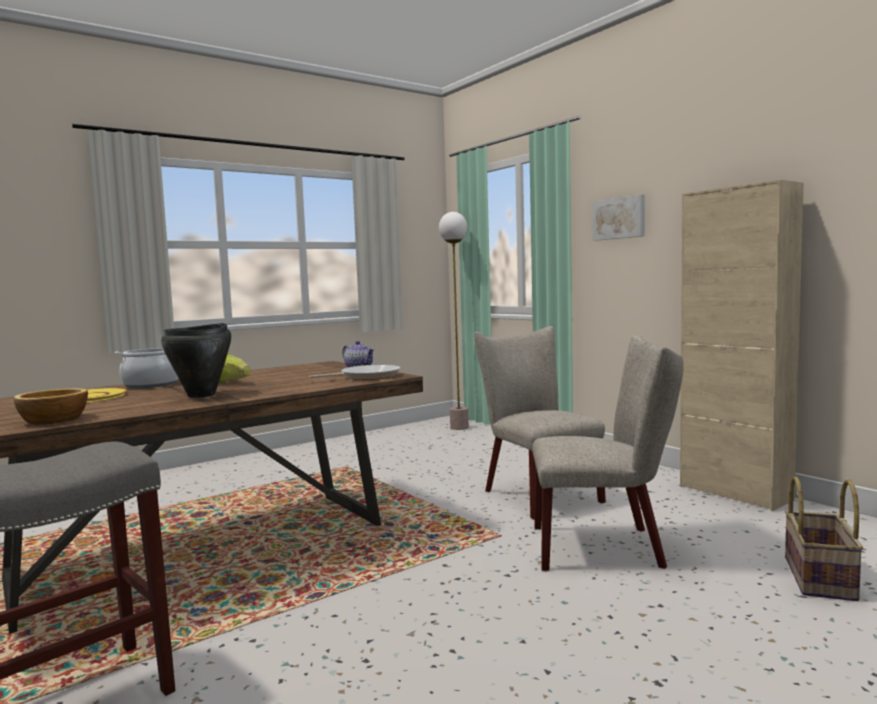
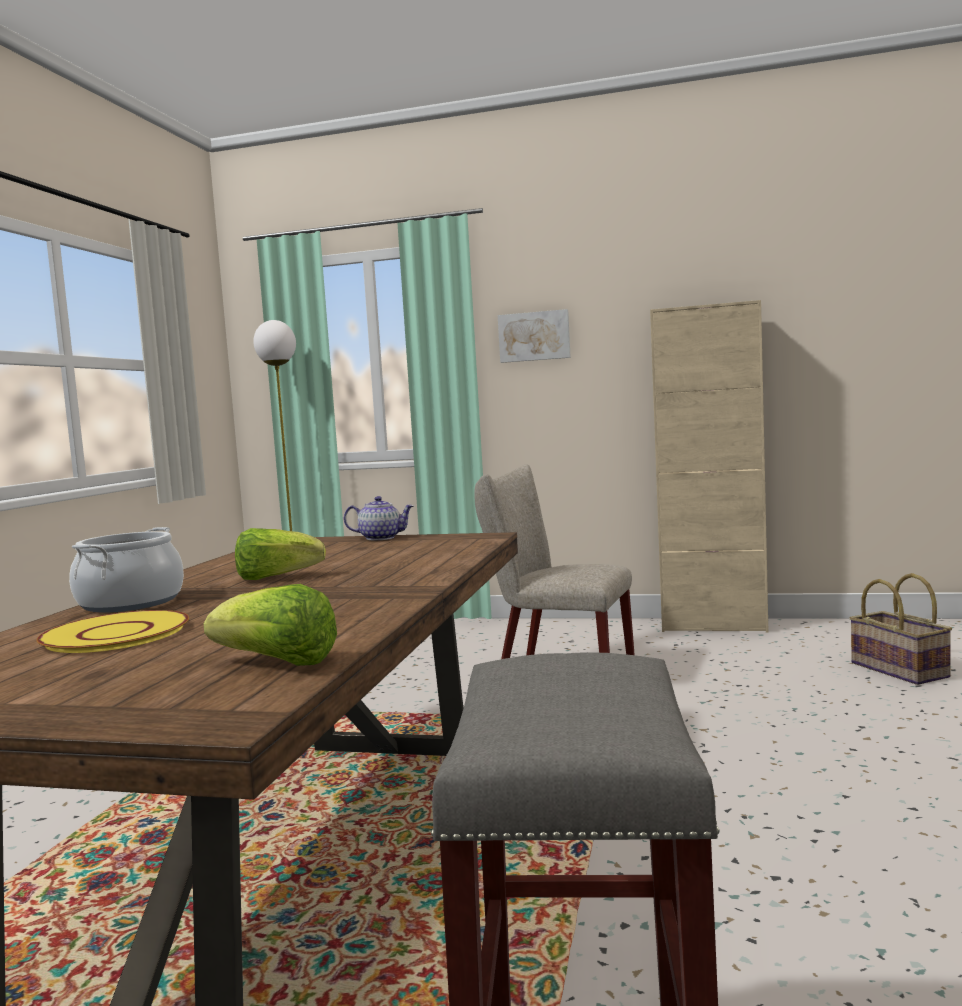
camera: 40 degrees left, 0 degrees up
bowl [14,388,88,425] -> lettuce [204,584,337,666]
black cooking pot [161,323,231,398] -> none
frying pan [309,365,400,380] -> none
beige chair [532,335,684,571] -> none

